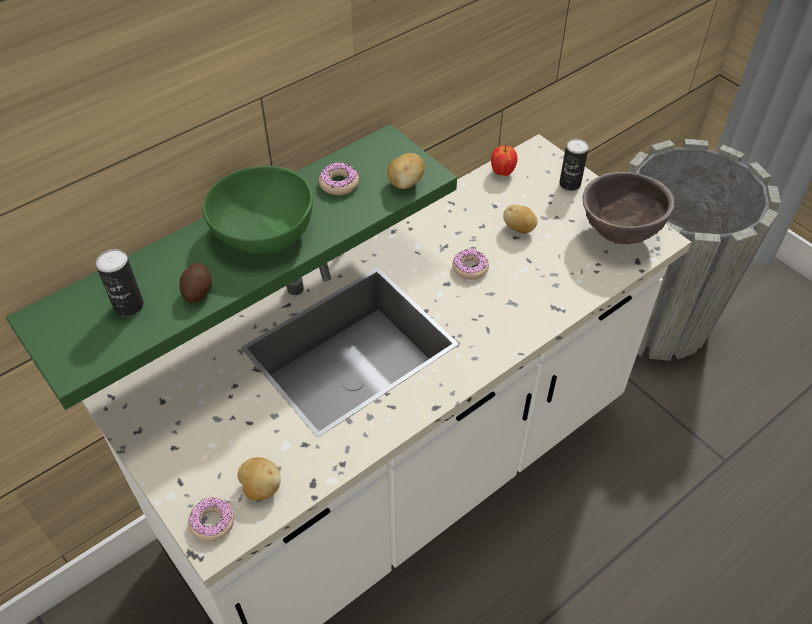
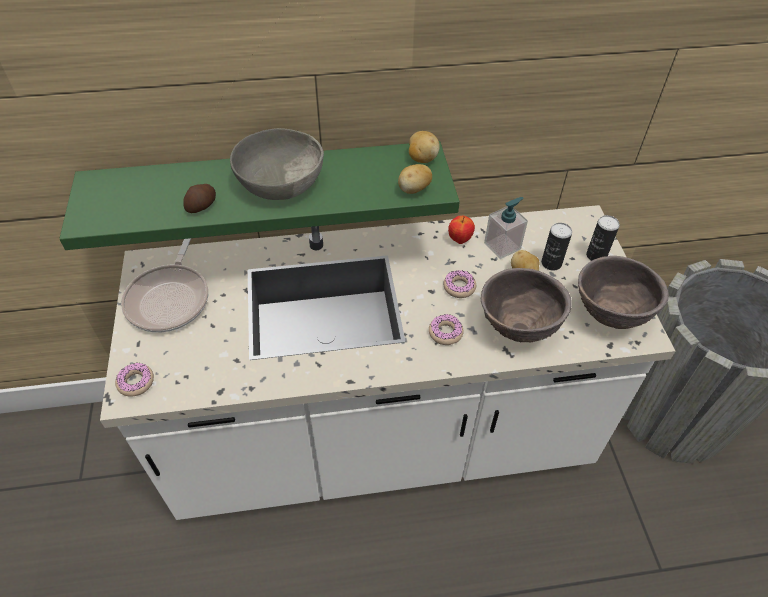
camera: 30 degrees right, 0 degrees up
can [96,249,144,316] -> can moved to [541,223,572,271]
green bowl [203,166,313,254] -> grey bowl [230,128,324,200]
potato [237,457,281,501] -> potato moved to [409,131,440,163]
donut [319,162,359,195] -> donut moved to [429,314,464,345]
apple [491,145,517,176] -> apple moved to [448,216,475,244]
none -> frying pan [121,238,208,332]
none -> brown bowl [481,268,572,343]
none -> soap dispenser [484,197,528,259]

